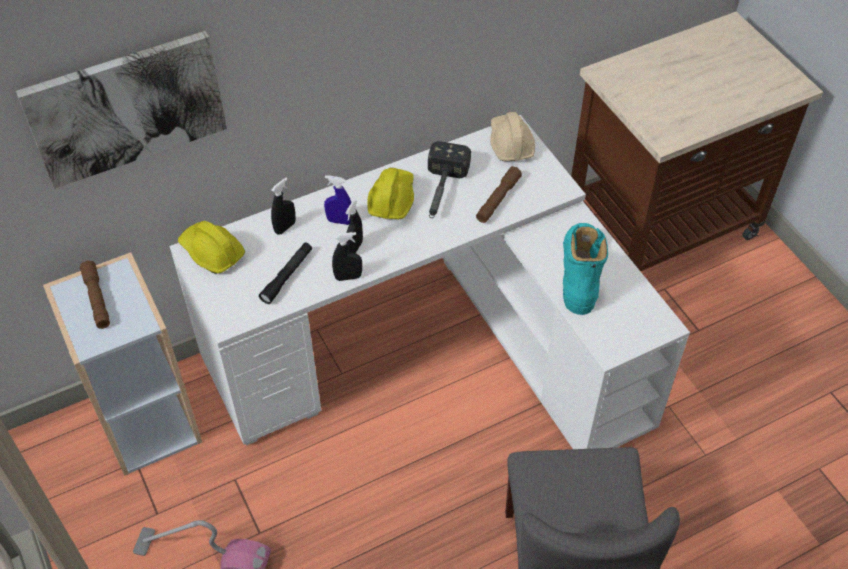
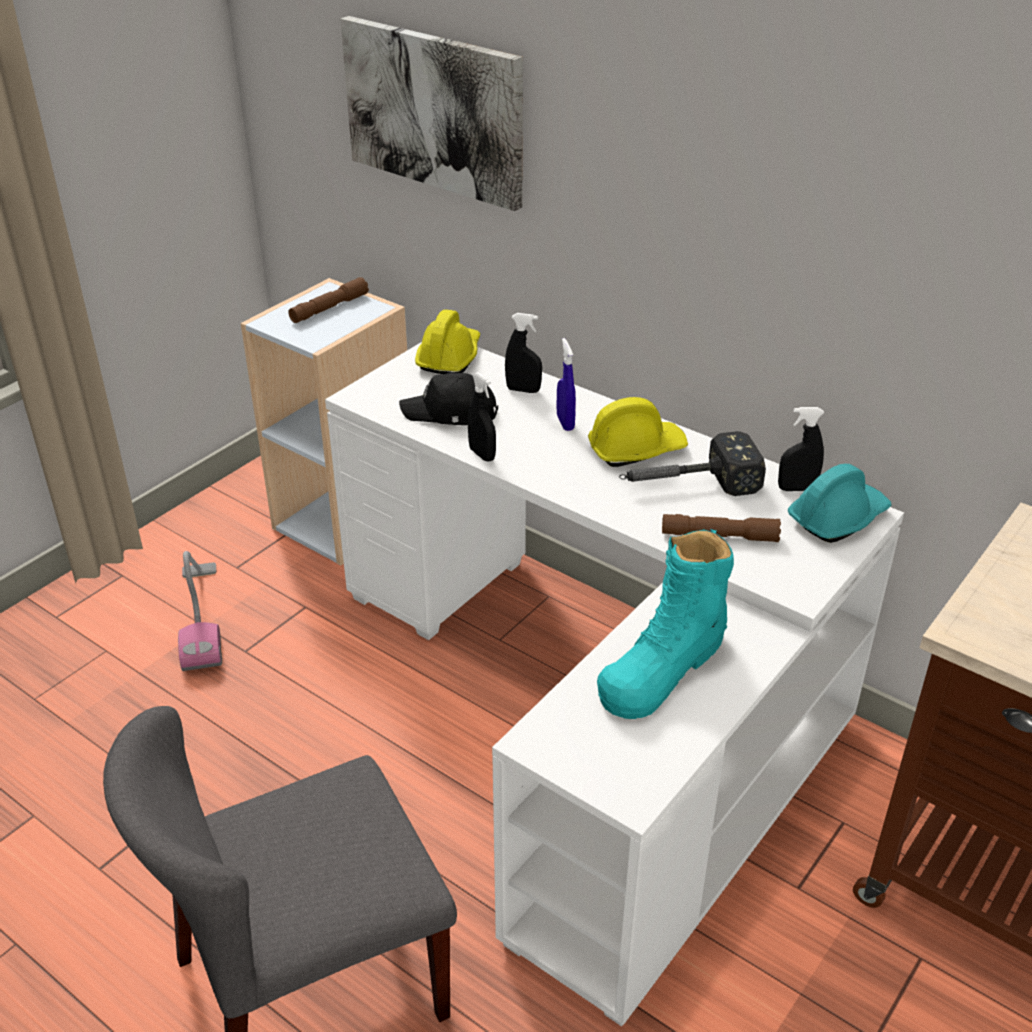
camera: 65 degrees right, 15 degrees down
black flashlight [259,242,312,304] -> black cap [399,372,498,425]
black spray bottle [346,200,363,253] -> black spray bottle moved to [778,407,824,491]
beige hard hat [490,112,535,161] -> turquoise hard hat [788,464,891,543]
turquoise boot [563,223,608,315] -> turquoise boot turned 150 degrees clockwise [597,528,734,719]

